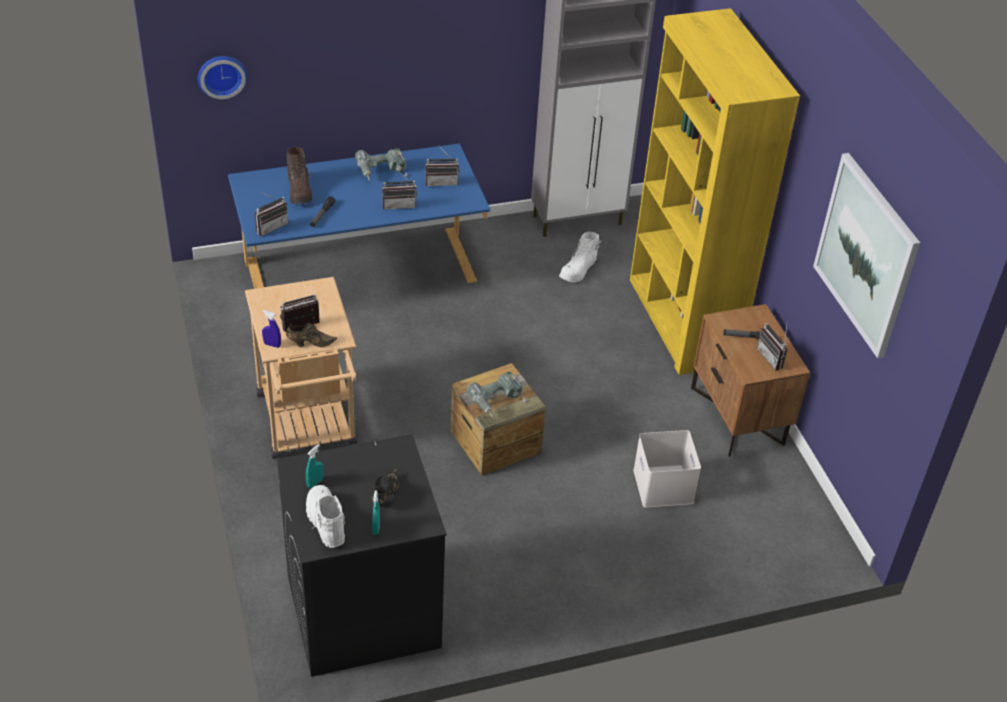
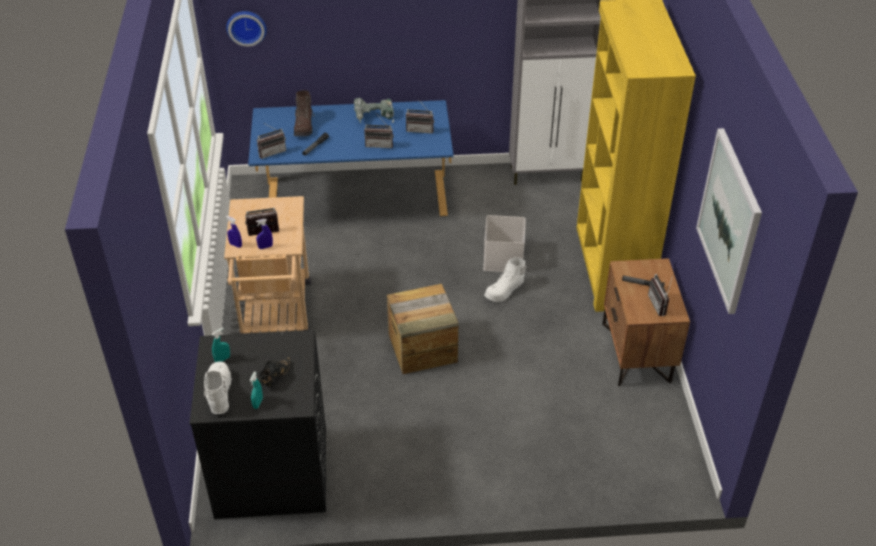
camera: 15 degrees right, 0 degrees up
brown shoe [286,323,337,347] -> blue spray bottle [256,219,273,249]
power drill [466,372,526,418] -> none
white boot [559,232,601,282] -> white boot moved to [484,257,527,302]
white storage box [633,430,701,508] -> white storage box moved to [483,215,526,272]

